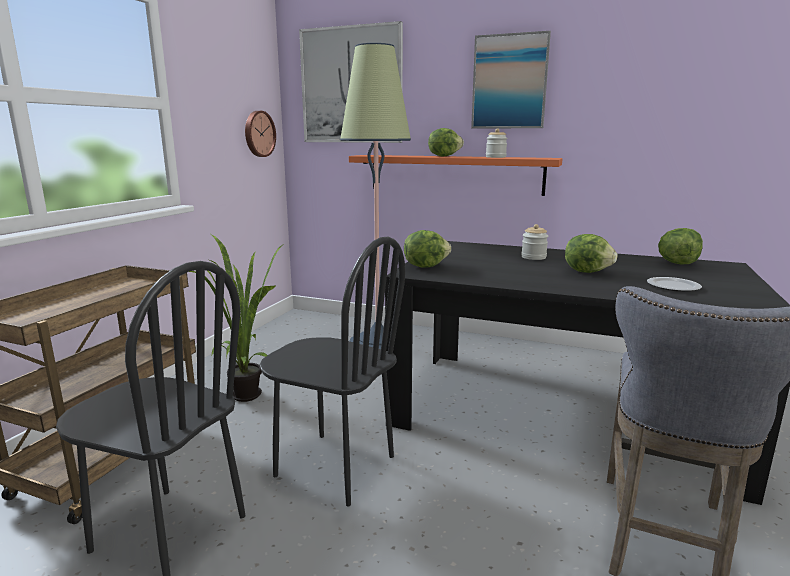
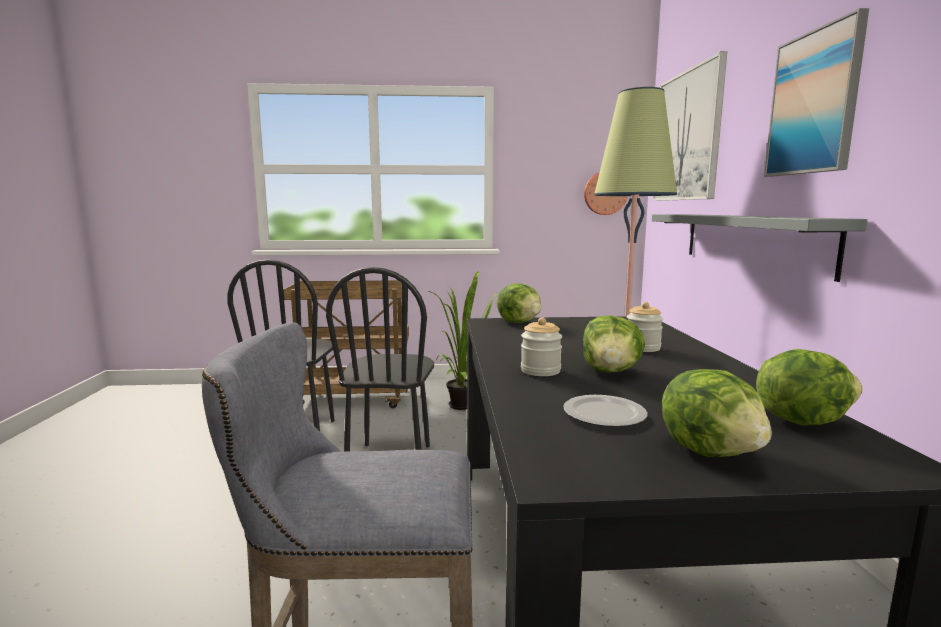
camera: 65 degrees right, 5 degrees down
orange shelf [349,155,563,196] -> grey shelf [652,214,868,282]
lettuce [428,128,464,156] -> lettuce moved to [662,369,772,457]
jar [486,128,507,158] -> jar moved to [521,317,562,376]

